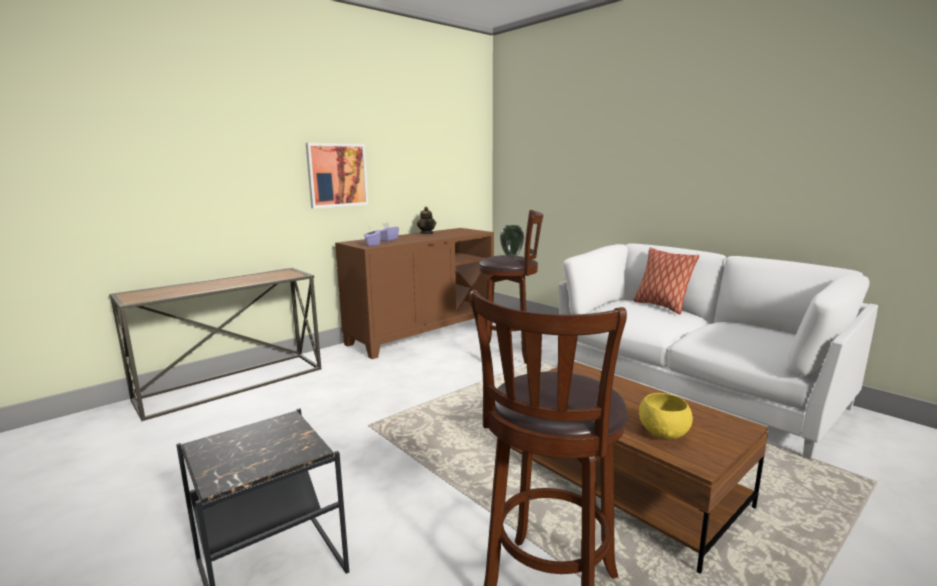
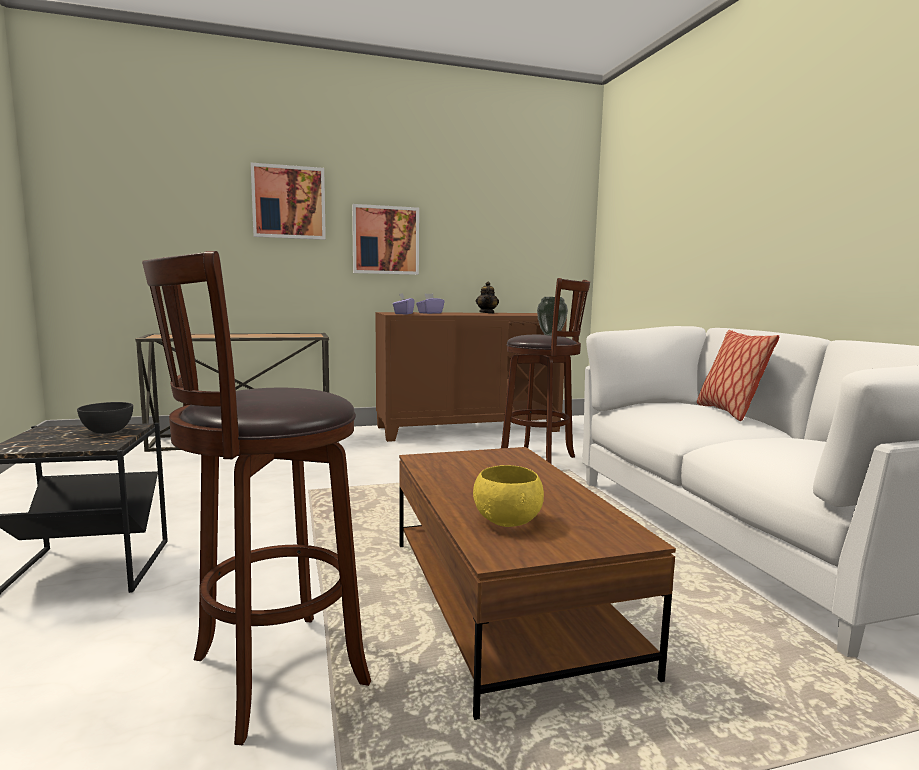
camera: 25 degrees right, 5 degrees down
none -> grey bowl [77,402,133,434]
none -> picture [251,163,326,240]

